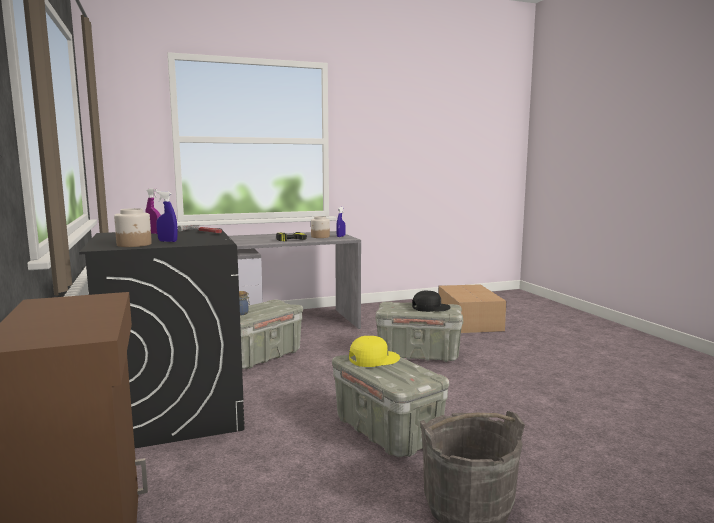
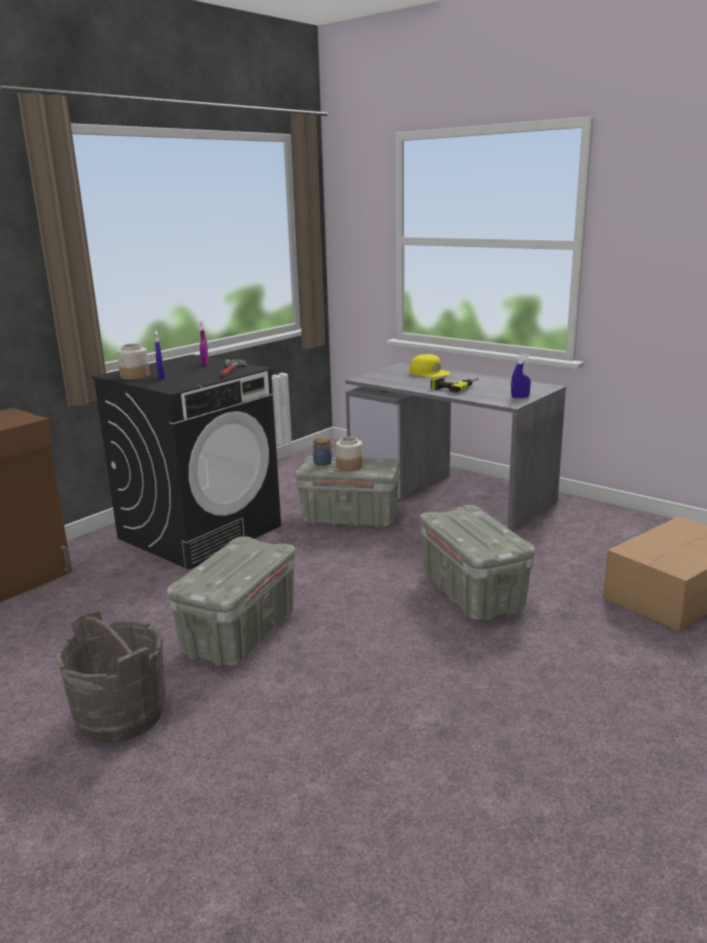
camera: 60 degrees right, 10 degrees up
jar [311,216,330,238] -> jar moved to [336,436,363,471]
yellow cap [349,336,400,367] -> yellow cap moved to [410,354,450,377]
black cap [412,291,451,312] -> none

